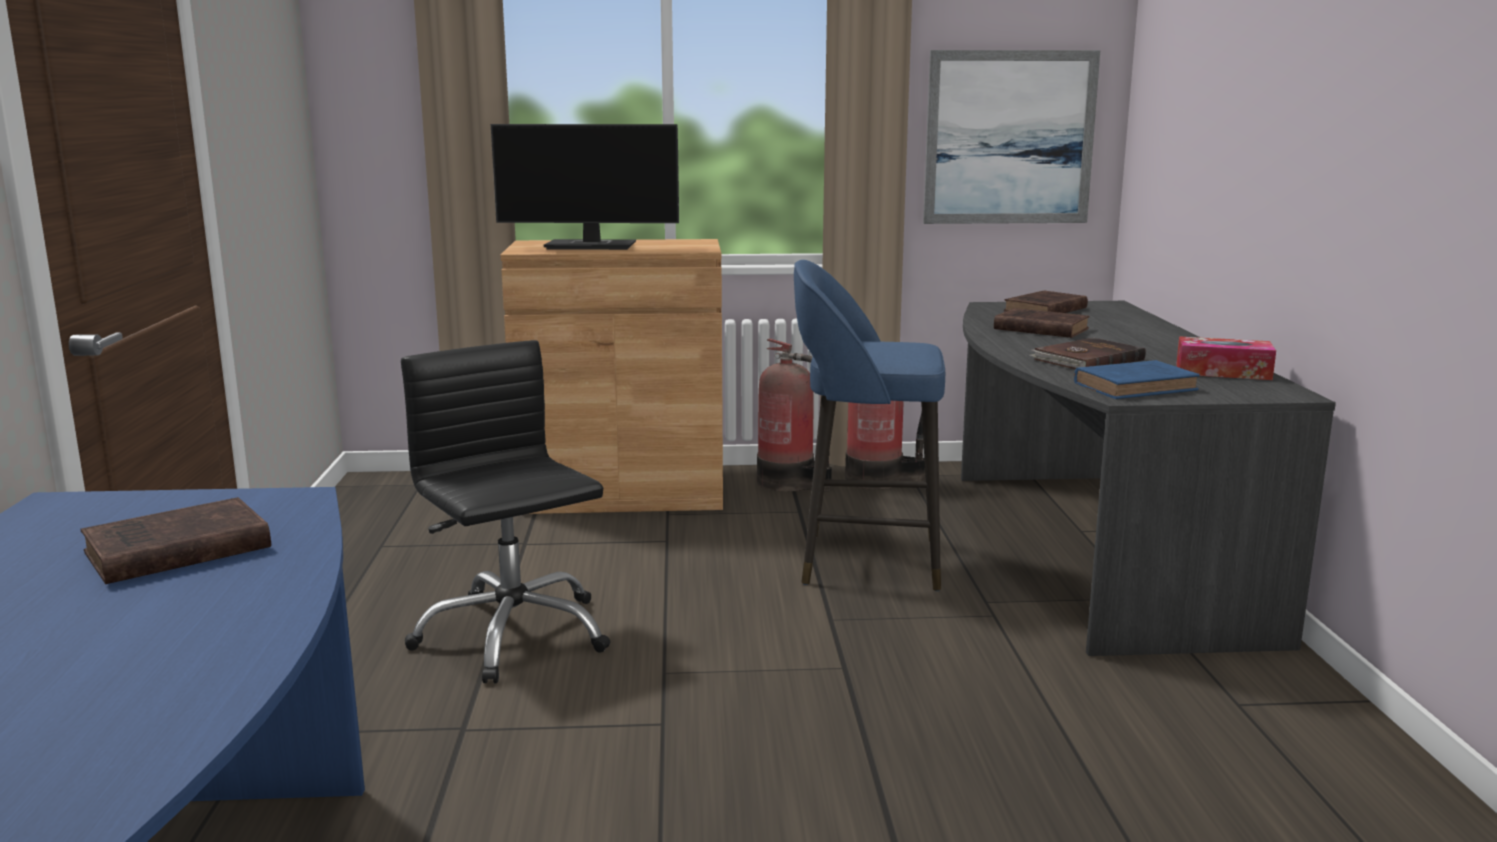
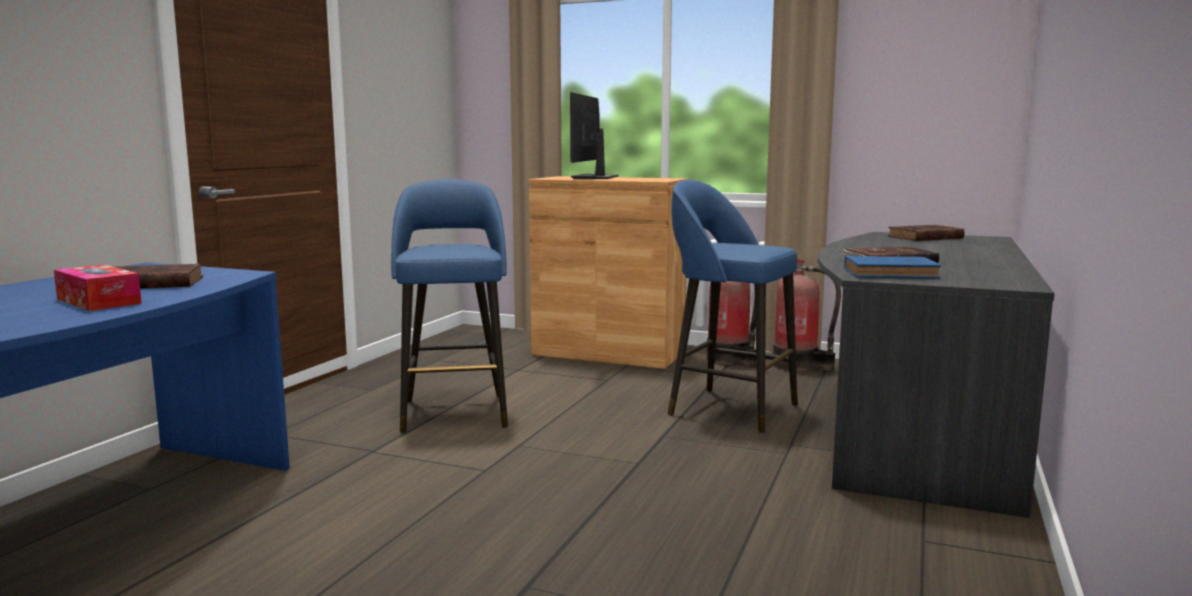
camera: 25 degrees right, 5 degrees down
black office chair [401,340,610,683] -> blue stool [391,179,508,434]
monitor [491,124,679,250] -> monitor turned 75 degrees clockwise [570,92,619,179]
picture [923,50,1100,224] -> none
brown book [994,308,1089,338] -> none
tissue box [1176,336,1276,380] -> tissue box moved to [54,264,142,311]

